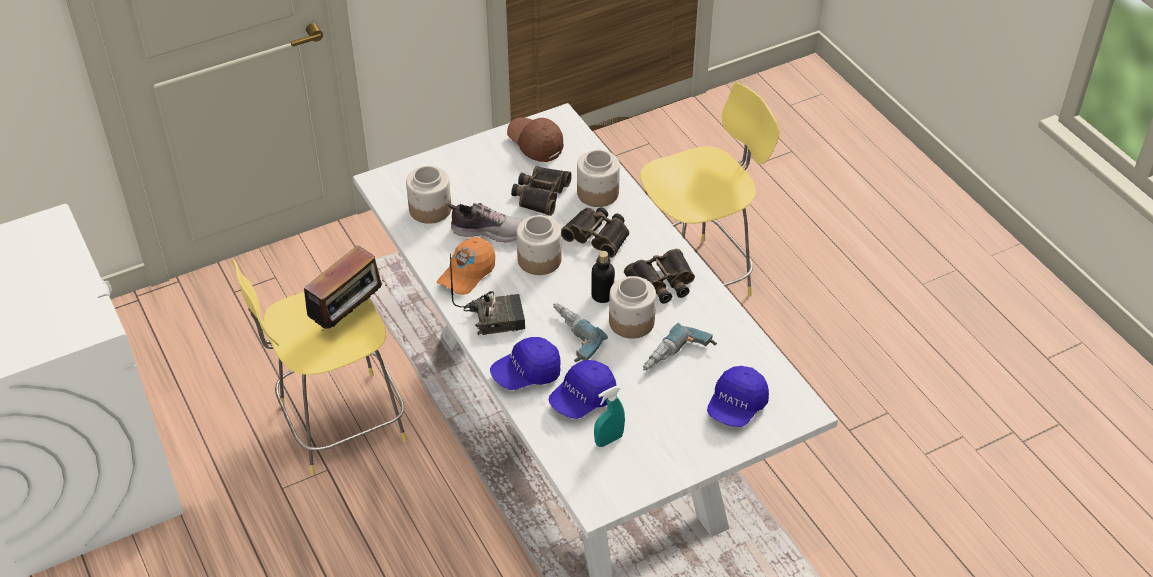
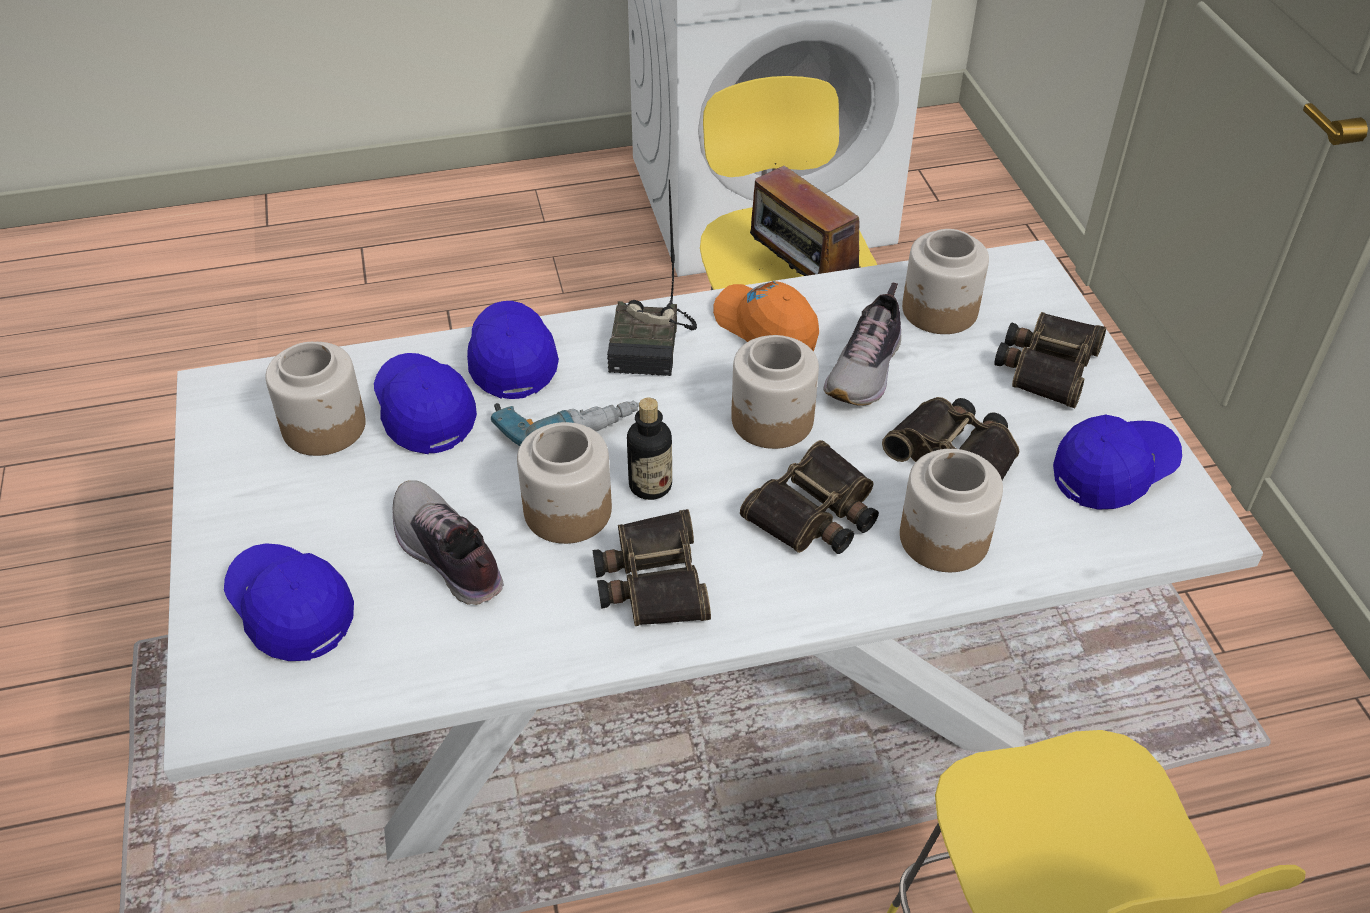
camera: 105 degrees right, 0 degrees up
brown cap [507,117,563,162] -> blue cap [1053,414,1182,510]
turquoise spray bottle [594,386,625,447] -> jar [265,342,366,456]
power drill [643,323,717,371] -> shoe [393,480,503,605]
none -> binoculars [994,312,1106,408]

